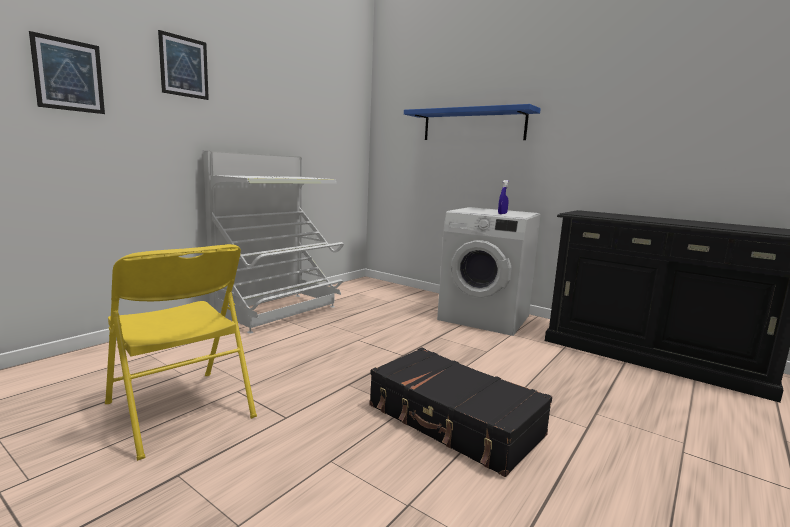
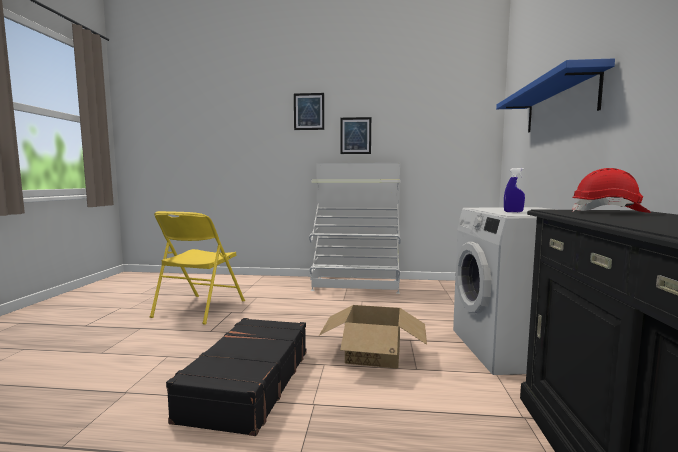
camera: 60 degrees right, 5 degrees down
picture [29,31,105,114] -> picture moved to [340,117,371,154]
none -> cardboard box [319,305,427,368]
none -> red hard hat [572,168,651,213]

